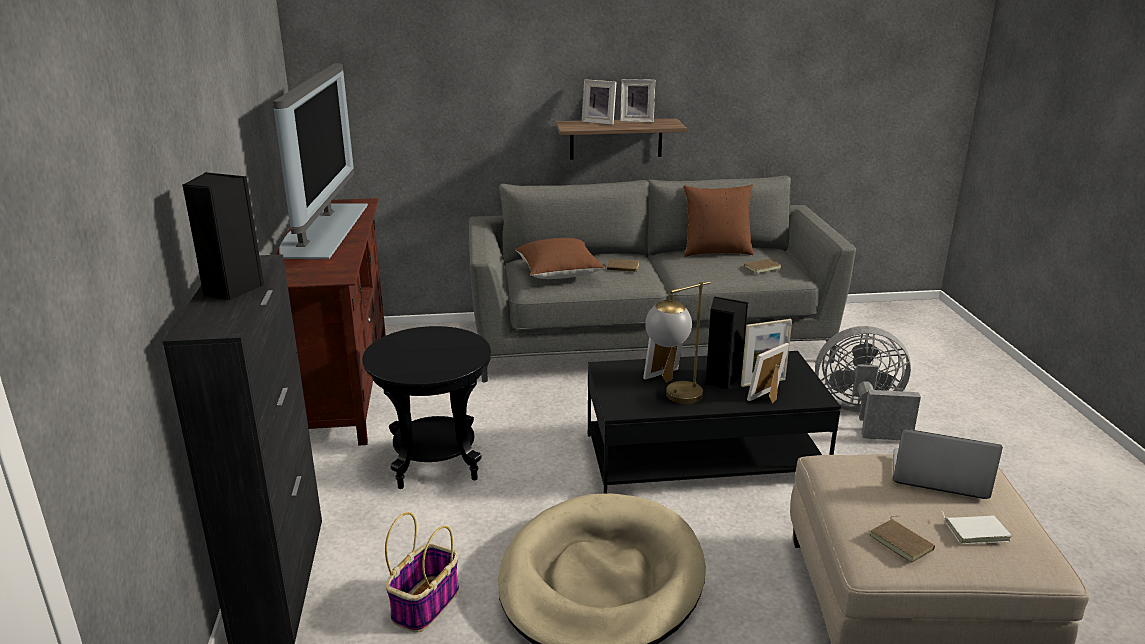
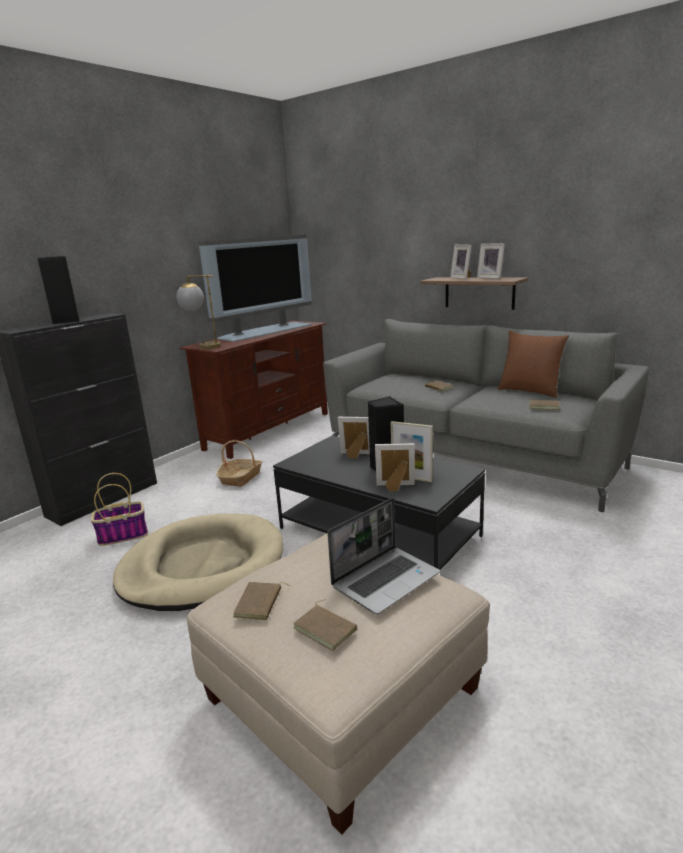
camera: 45 degrees right, 5 degrees down
black side table [362,326,491,489] -> basket [216,440,262,487]
brown pillow [515,238,605,279] -> none
table lamp [645,281,711,404] -> table lamp moved to [176,275,221,349]
grey fan [815,326,921,440] -> none
laptop [893,429,1003,499] -> laptop turned 75 degrees clockwise [327,498,440,614]
white book [941,511,1012,544] -> brown book [293,599,357,651]

